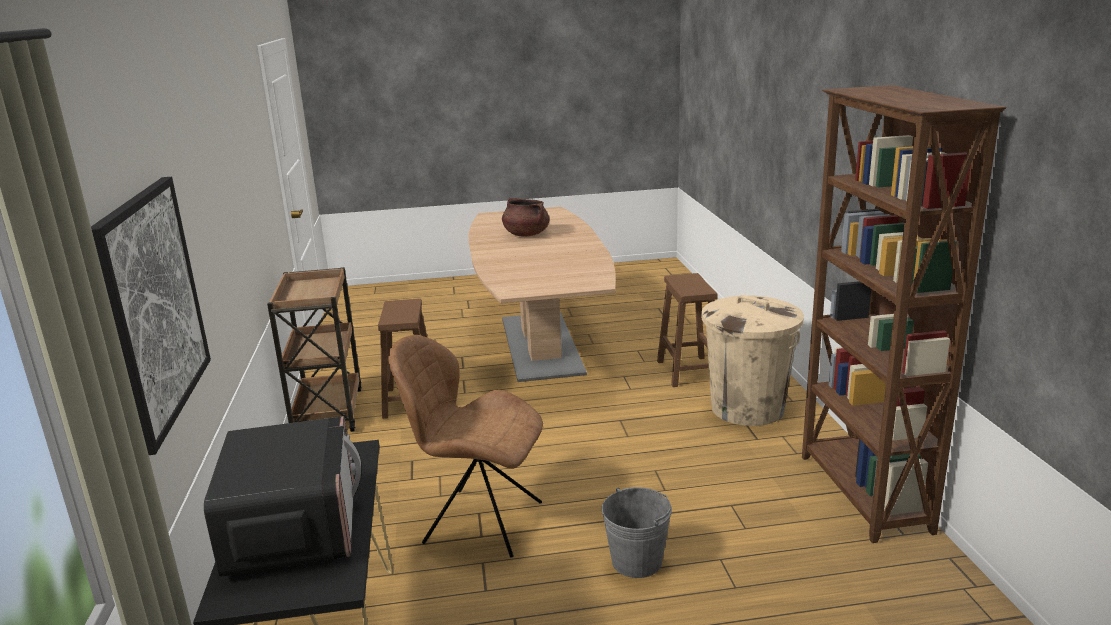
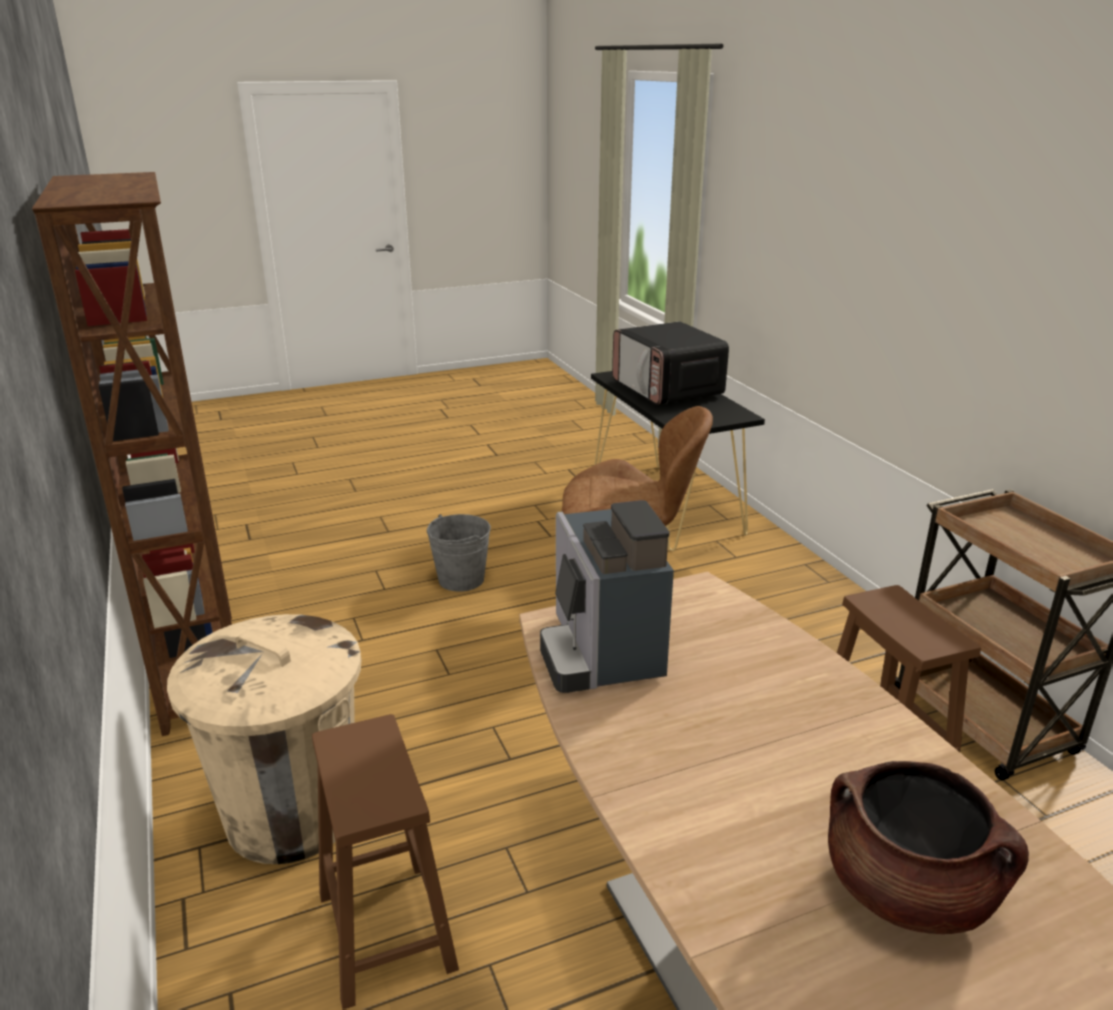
camera: 165 degrees right, 5 degrees up
picture [91,177,211,455] -> none
none -> coffee machine [540,500,674,693]

